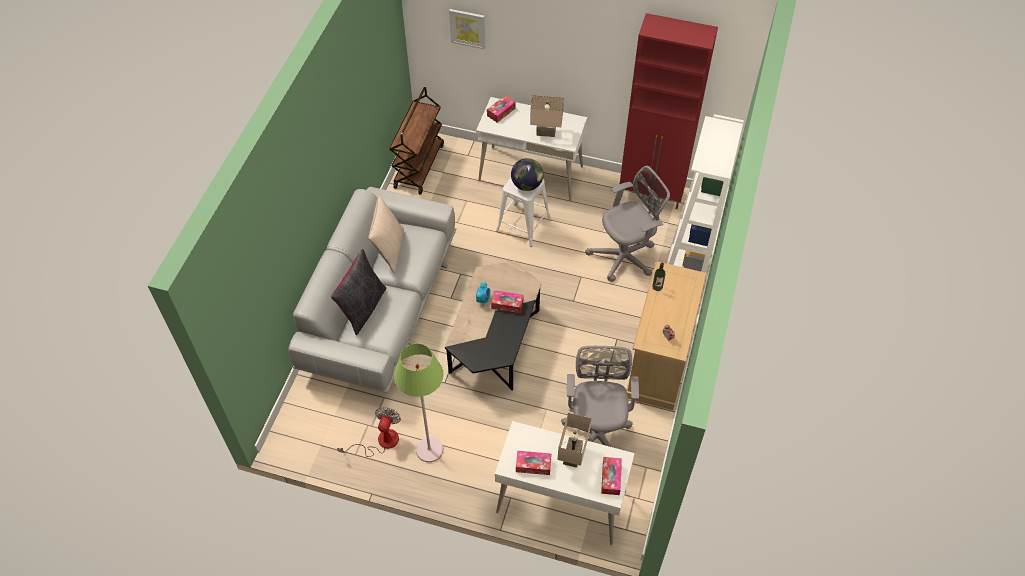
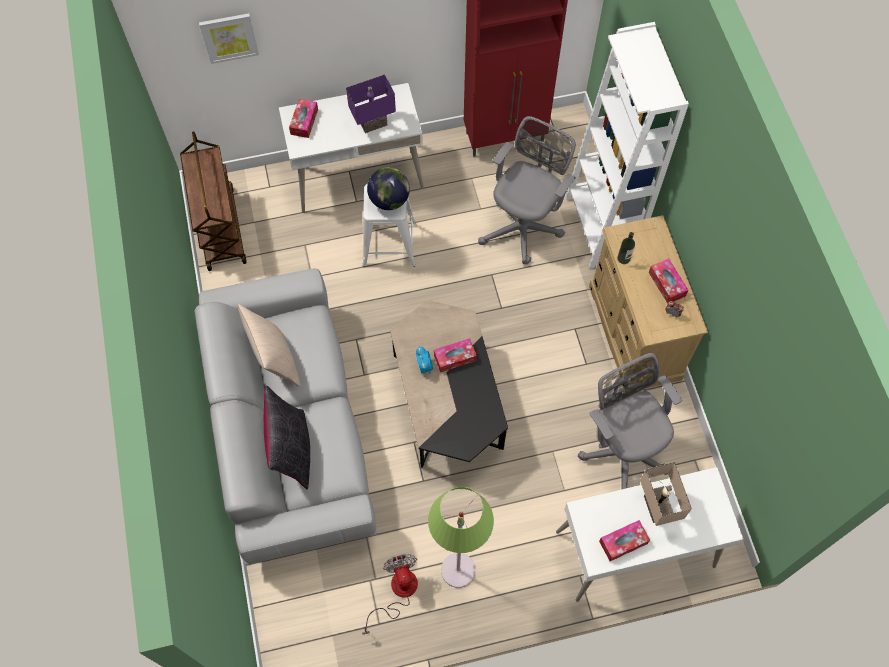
camera: 30 degrees left, 10 degrees up
beige table lamp [530,95,564,137] -> purple table lamp [346,75,396,133]
tissue box [601,457,622,495] -> tissue box moved to [649,259,688,304]

